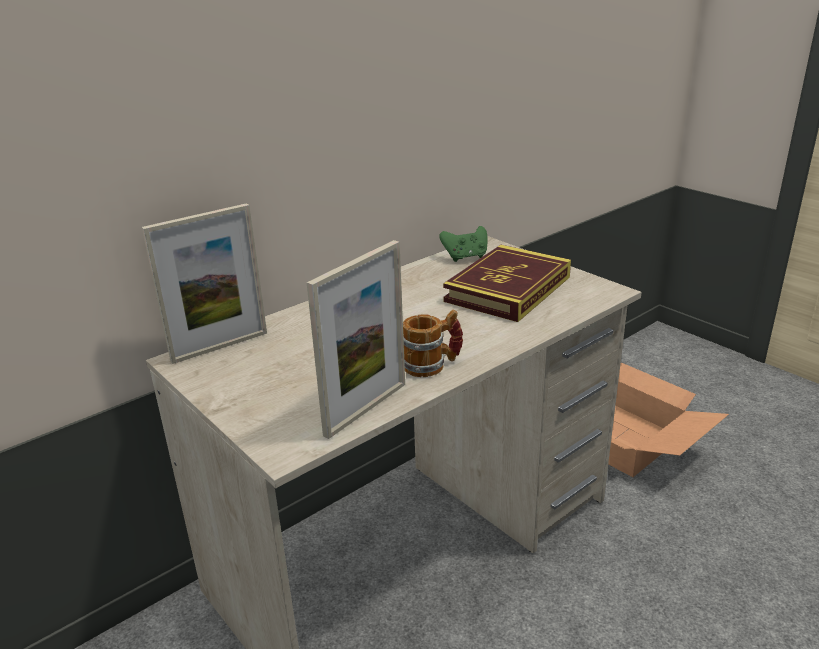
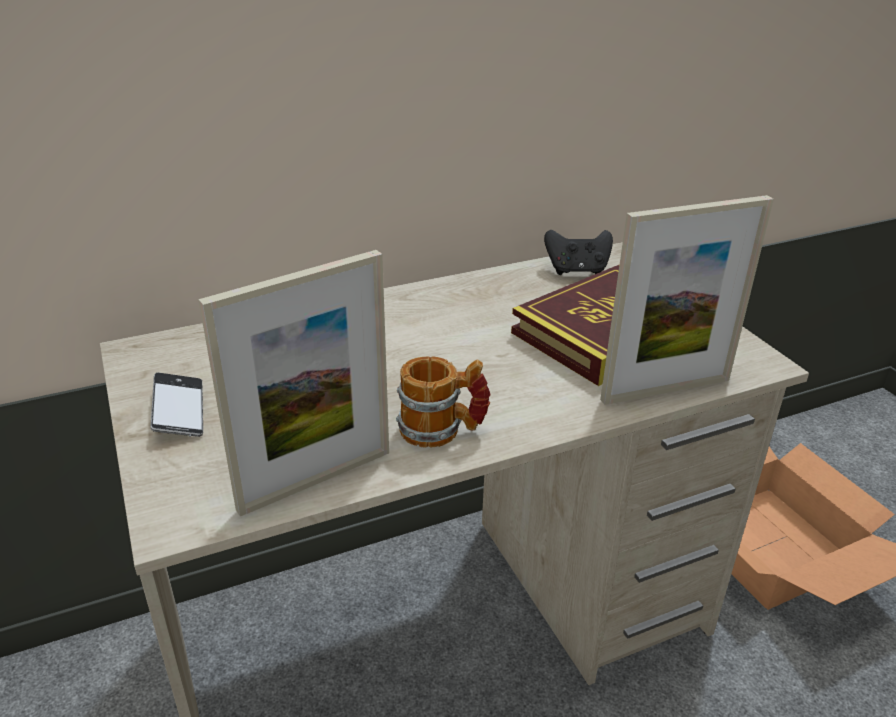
camera: 15 degrees right, 5 degrees up
picture frame [142,203,267,364] -> picture frame moved to [600,195,774,405]
green game controller [439,226,488,262] -> black game controller [544,230,613,275]
none -> phone [150,373,203,437]

